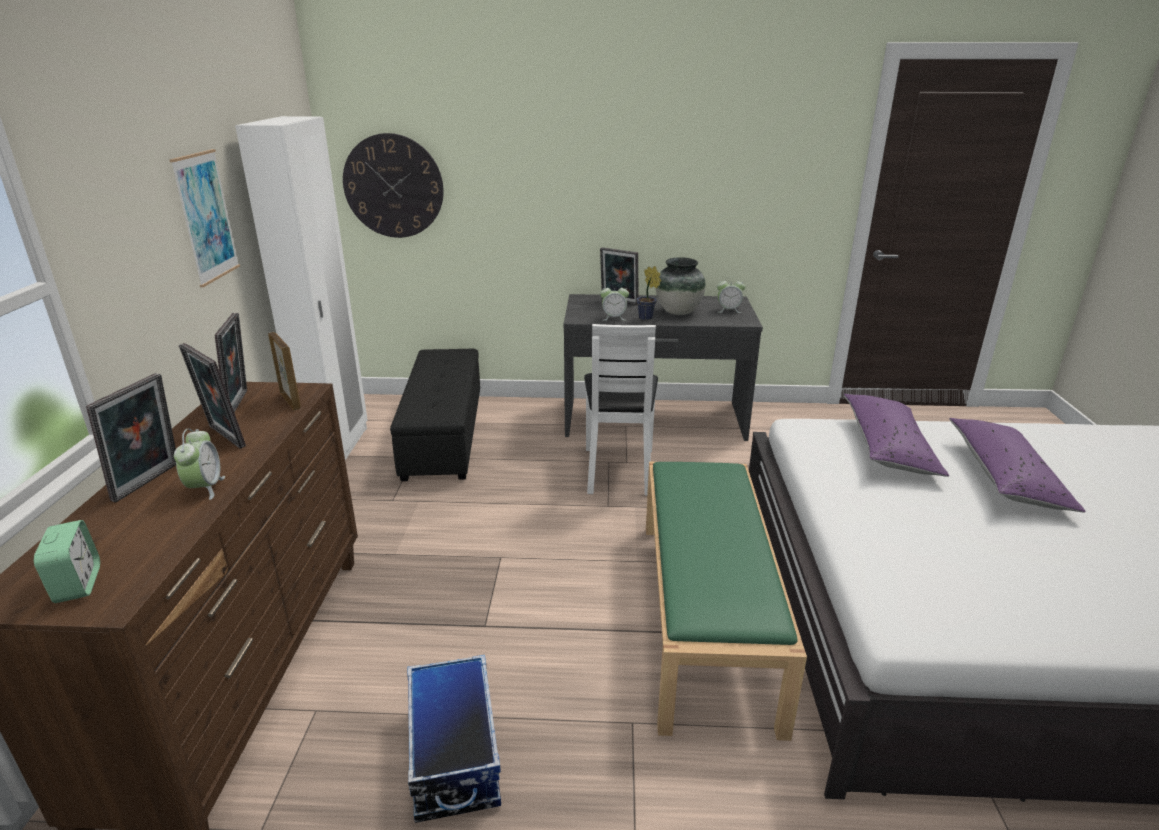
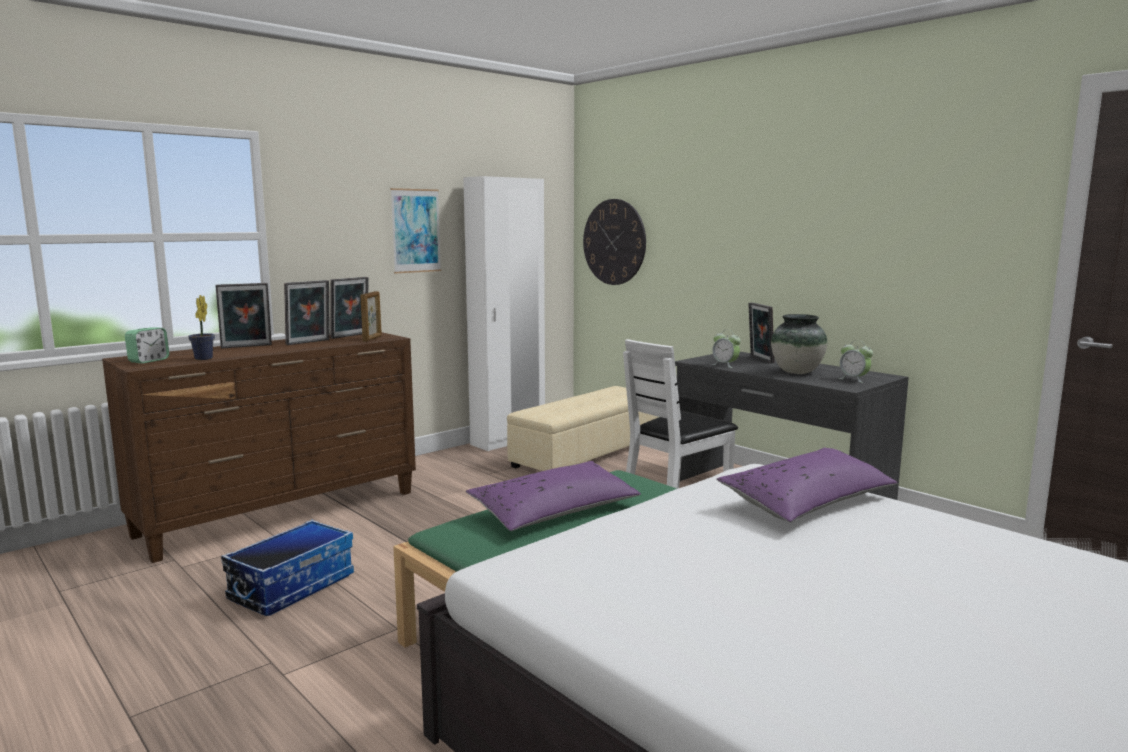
camera: 45 degrees right, 15 degrees down
alarm clock [174,428,225,500] -> none
picture frame [179,343,246,449] -> picture frame turned 135 degrees counterclockwise [284,280,330,345]
black ottoman [390,349,480,481] -> beige ottoman [507,386,658,471]
potted plant [637,266,661,320] -> potted plant moved to [188,295,215,360]
purple pillow [949,418,1086,513] -> purple pillow moved to [466,461,641,531]

